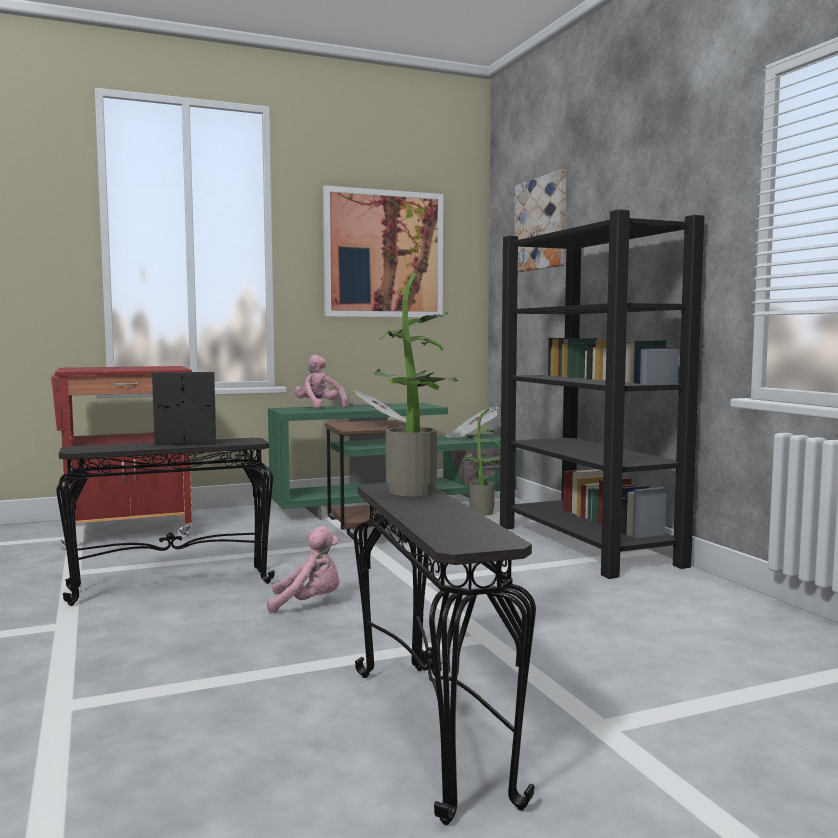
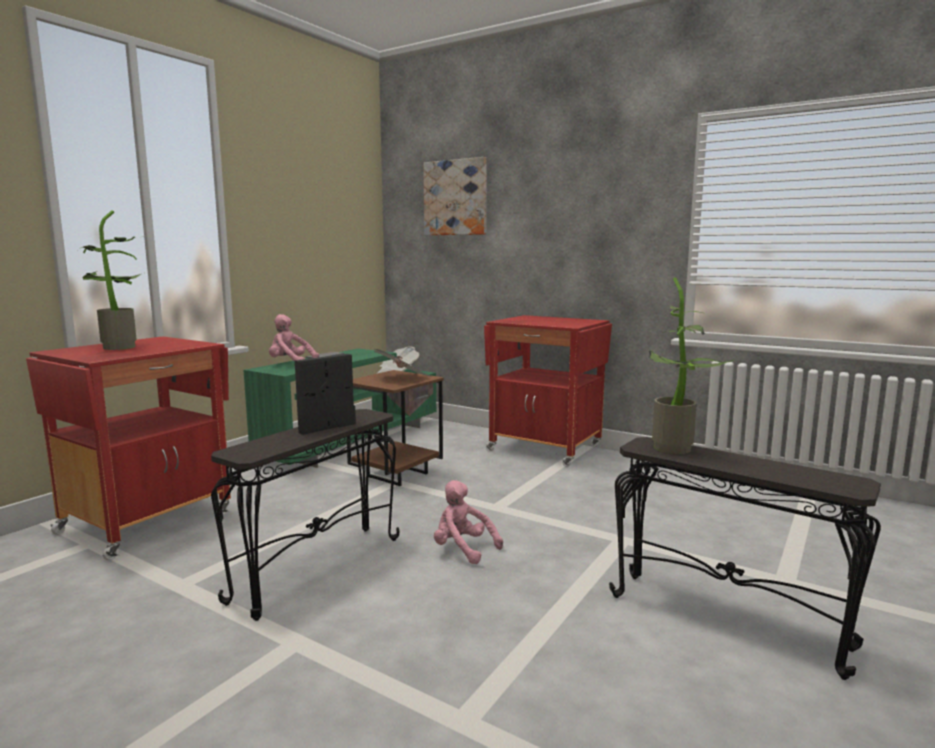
camera: 35 degrees left, 5 degrees up
pink plush toy [267,526,339,613] -> pink plush toy turned 105 degrees counterclockwise [434,480,503,564]
picture [323,186,443,317] -> none
potted plant [462,408,501,516] -> potted plant moved to [81,210,145,350]
black bookcase [500,209,704,579] -> red cart [484,315,612,467]

